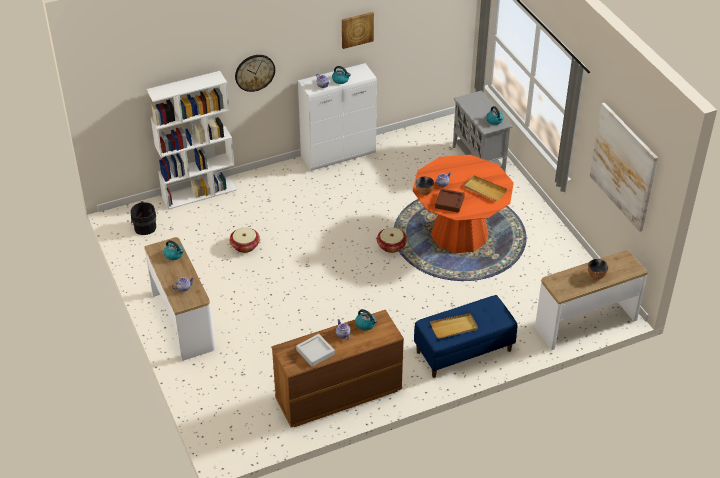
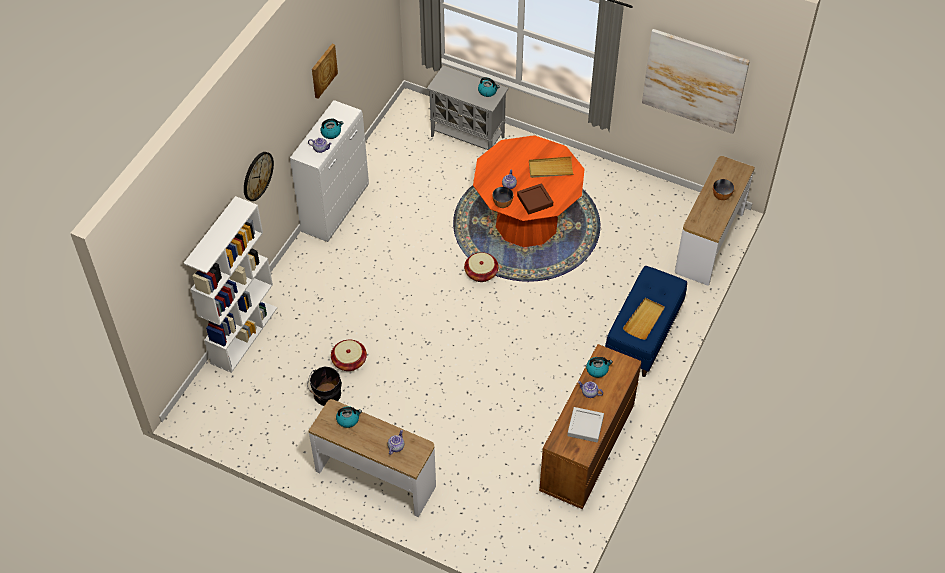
camera: 40 degrees left, 10 degrees up
black bucket [130,201,156,235] -> black bucket moved to [307,366,342,406]

